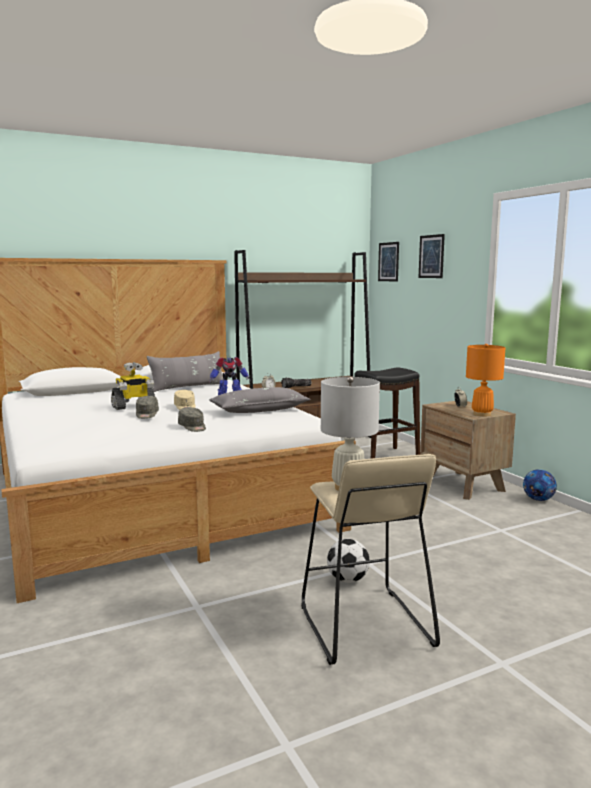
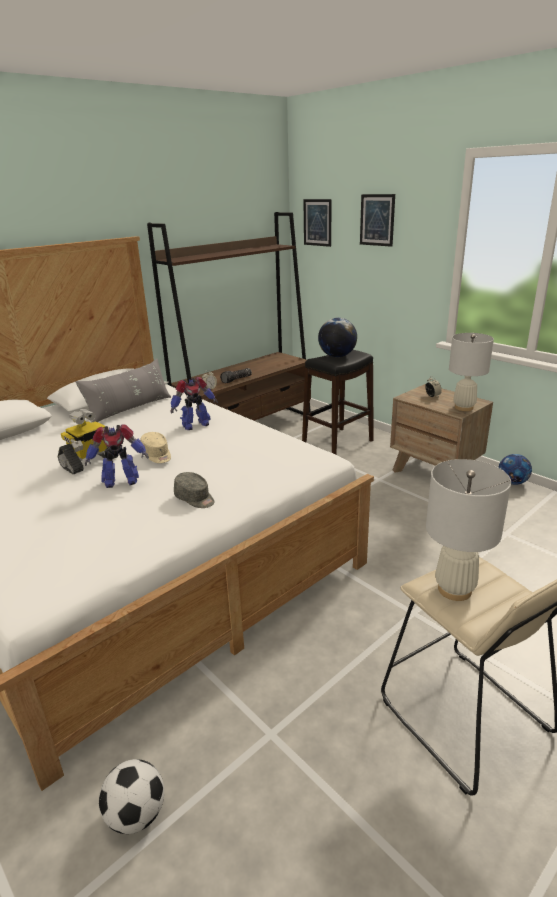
camera: 15 degrees left, 15 degrees up
grey cap [136,396,159,419] -> toy robot [85,424,149,488]
grey pillow [209,387,311,413] -> none
football [327,539,370,583] -> football moved to [99,759,164,834]
orange table lamp [466,344,505,416] -> white table lamp [449,333,494,411]
none -> globe [318,318,357,357]

